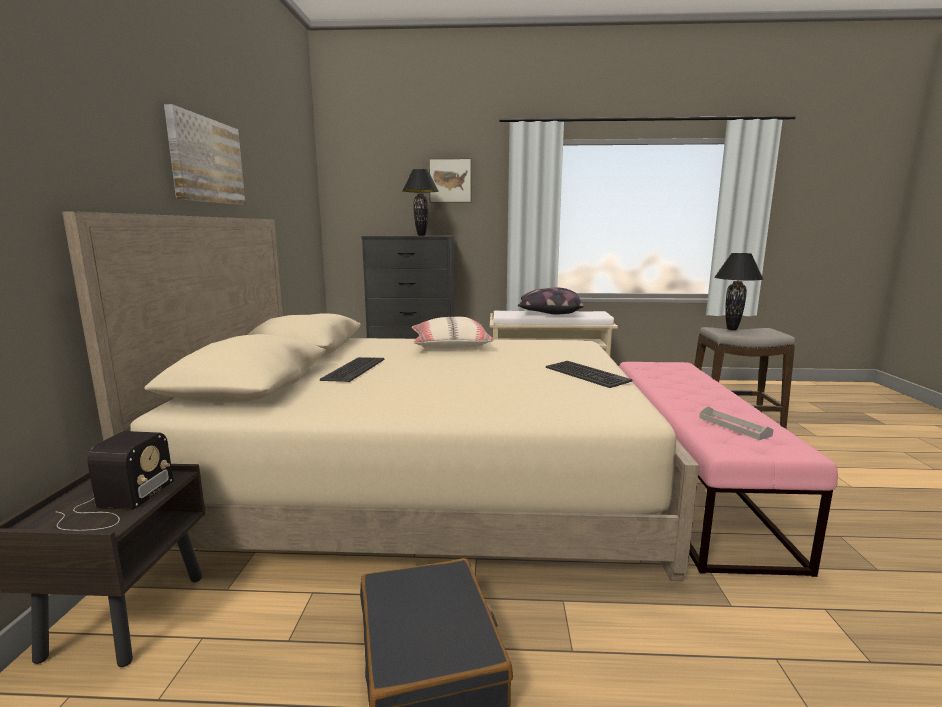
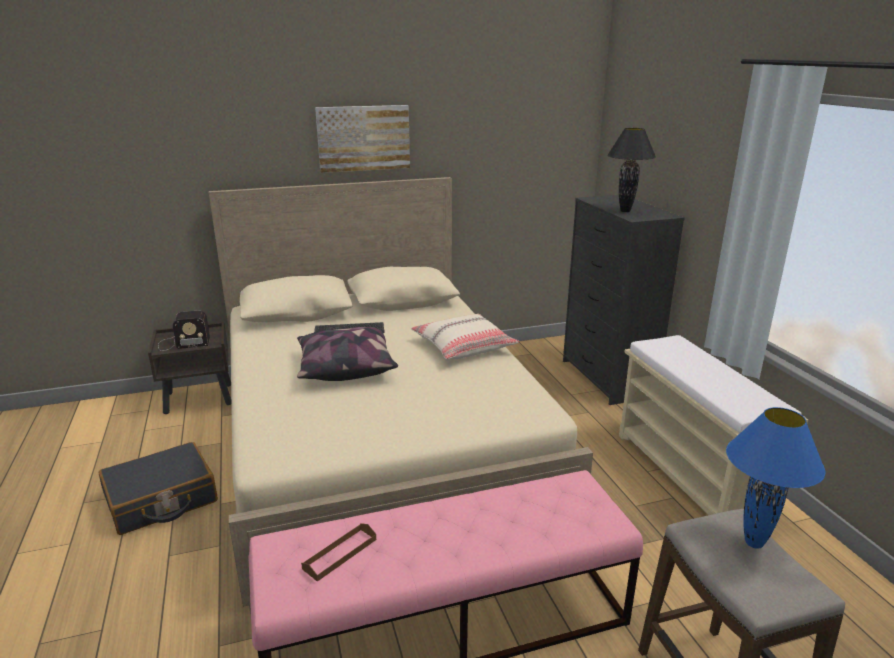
camera: 70 degrees right, 10 degrees up
picture [429,158,472,203] -> none
pillow [518,288,584,314] -> pillow moved to [297,327,398,381]
keyboard [546,361,633,388] -> none
grey tray [699,406,774,440] -> brown tray [301,523,376,582]
black table lamp [714,253,763,330] -> blue table lamp [726,407,825,549]

